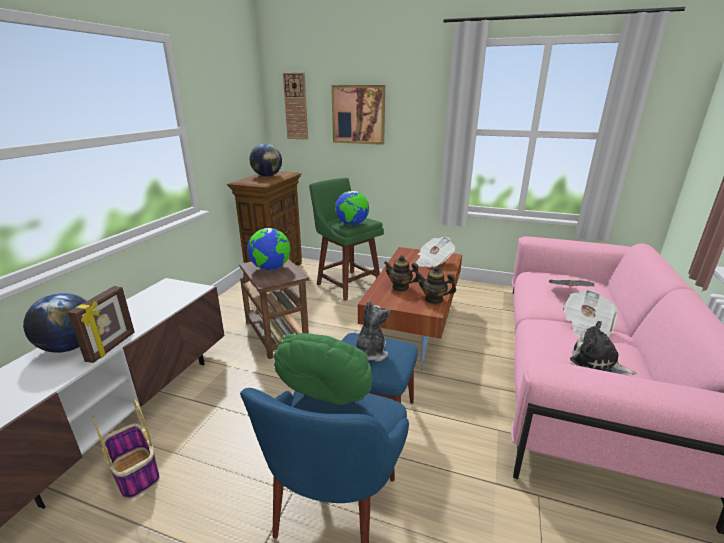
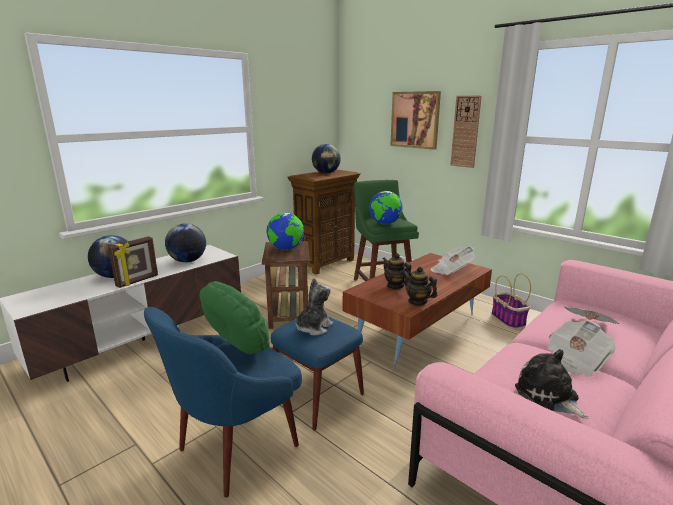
camera: 25 degrees right, 5 degrees down
basket [92,399,159,500] -> basket moved to [492,273,531,329]
wall clock [283,73,308,140] -> wall clock moved to [450,96,482,168]
none -> globe [165,223,206,263]

